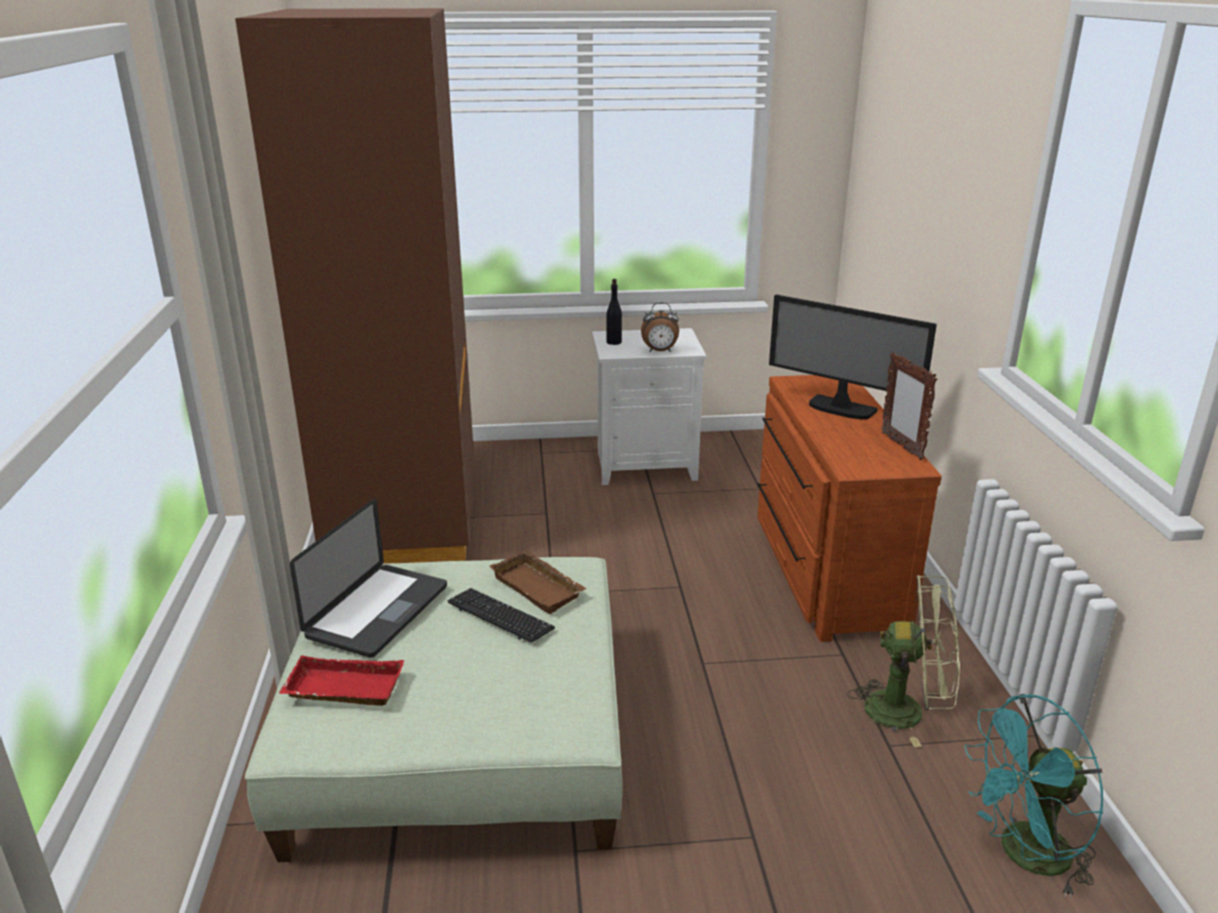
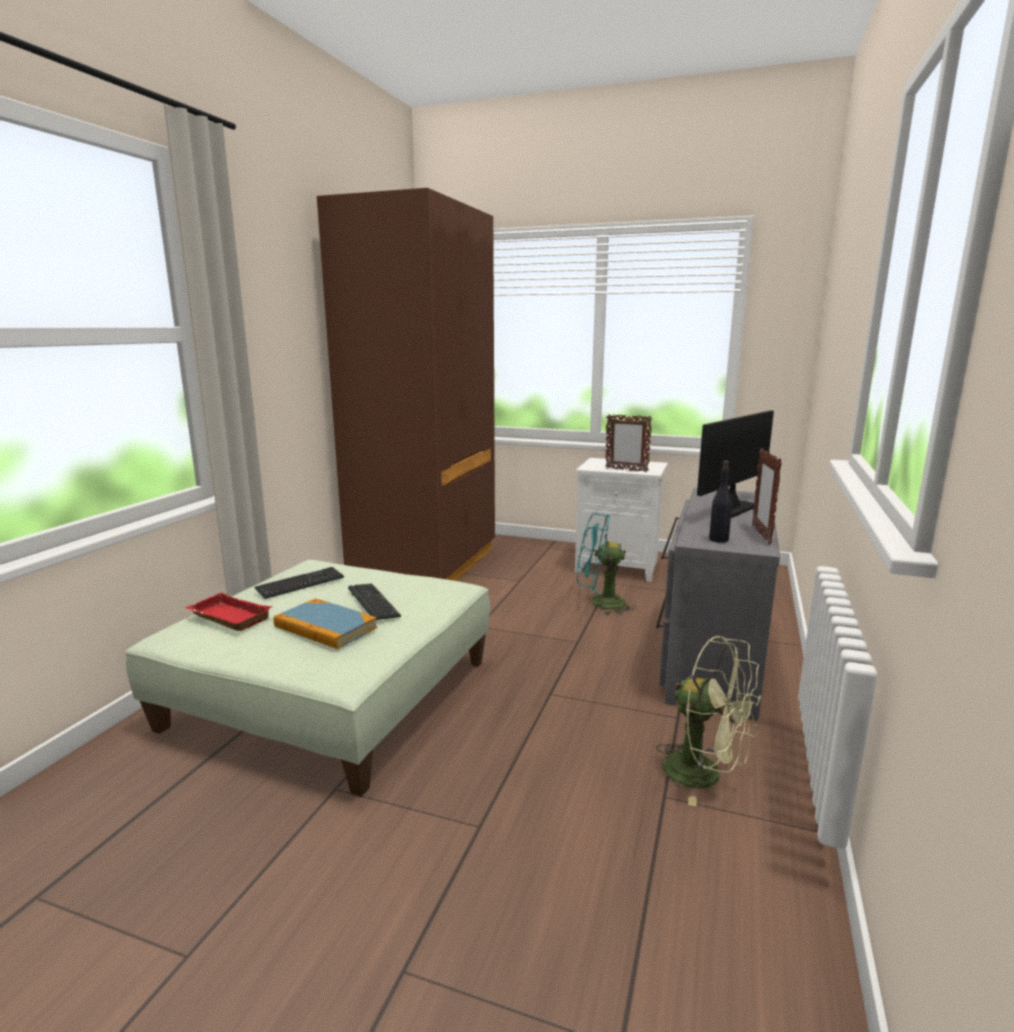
camera: 25 degrees right, 10 degrees down
laptop [290,499,447,658] -> keyboard [254,567,344,599]
brown tray [489,550,587,614] -> none
black bottle [607,279,622,345] -> black bottle moved to [709,461,732,543]
alarm clock [641,302,679,352] -> picture frame [605,414,652,472]
brown dresser [757,375,942,642] -> grey dresser [656,488,780,721]
monitor [769,294,937,419] -> monitor turned 75 degrees clockwise [697,410,774,518]
turquoise fan [965,694,1103,898] -> turquoise fan moved to [577,513,637,615]
none -> book [273,598,377,649]

